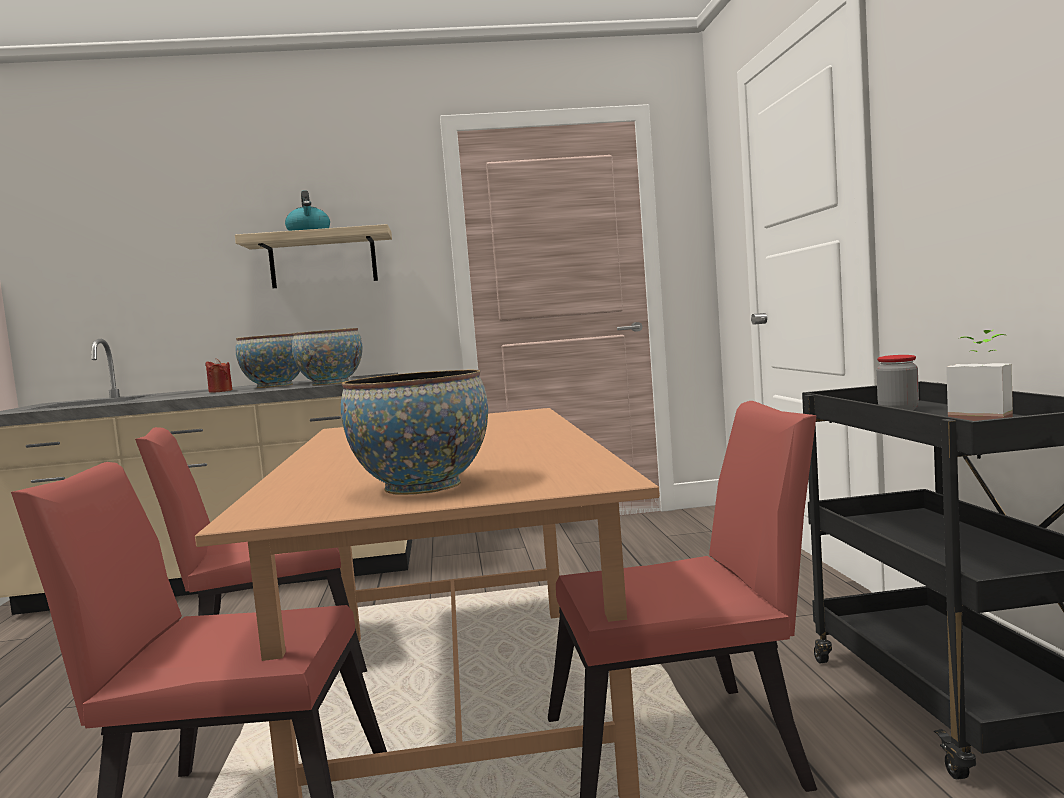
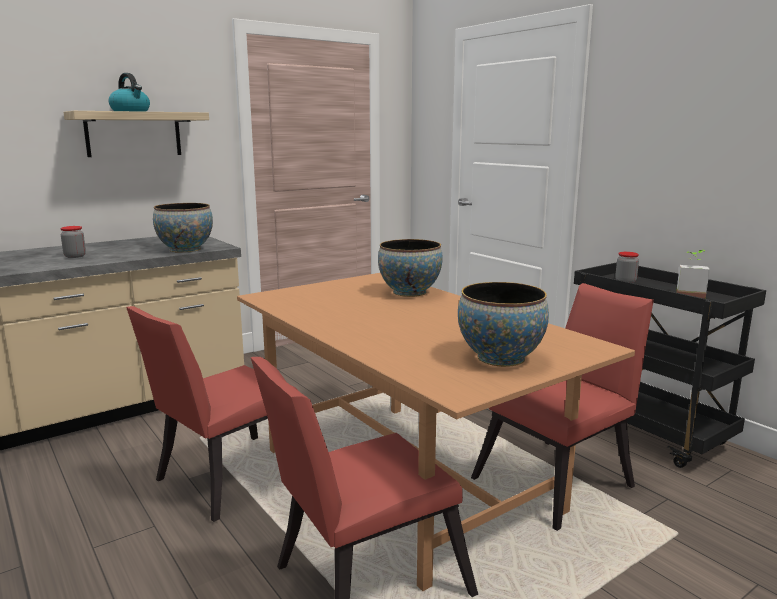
camera: 30 degrees left, 10 degrees up
red candle [205,358,233,393] -> jar [60,226,86,258]
bowl [236,333,300,388] -> bowl moved to [378,239,443,297]

